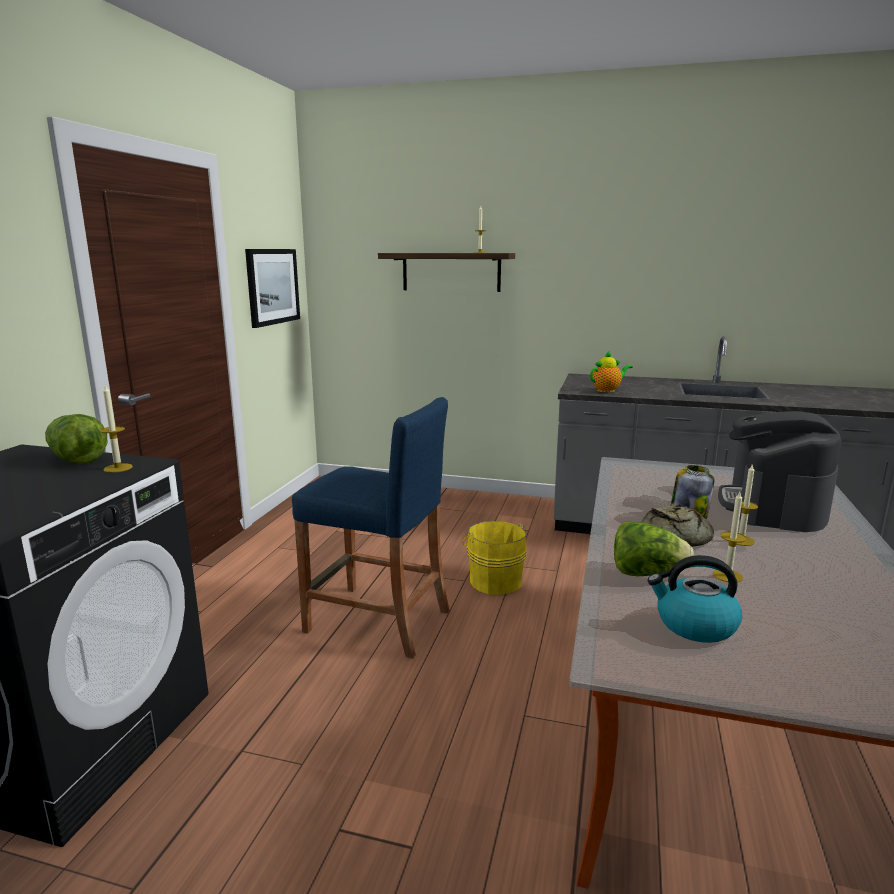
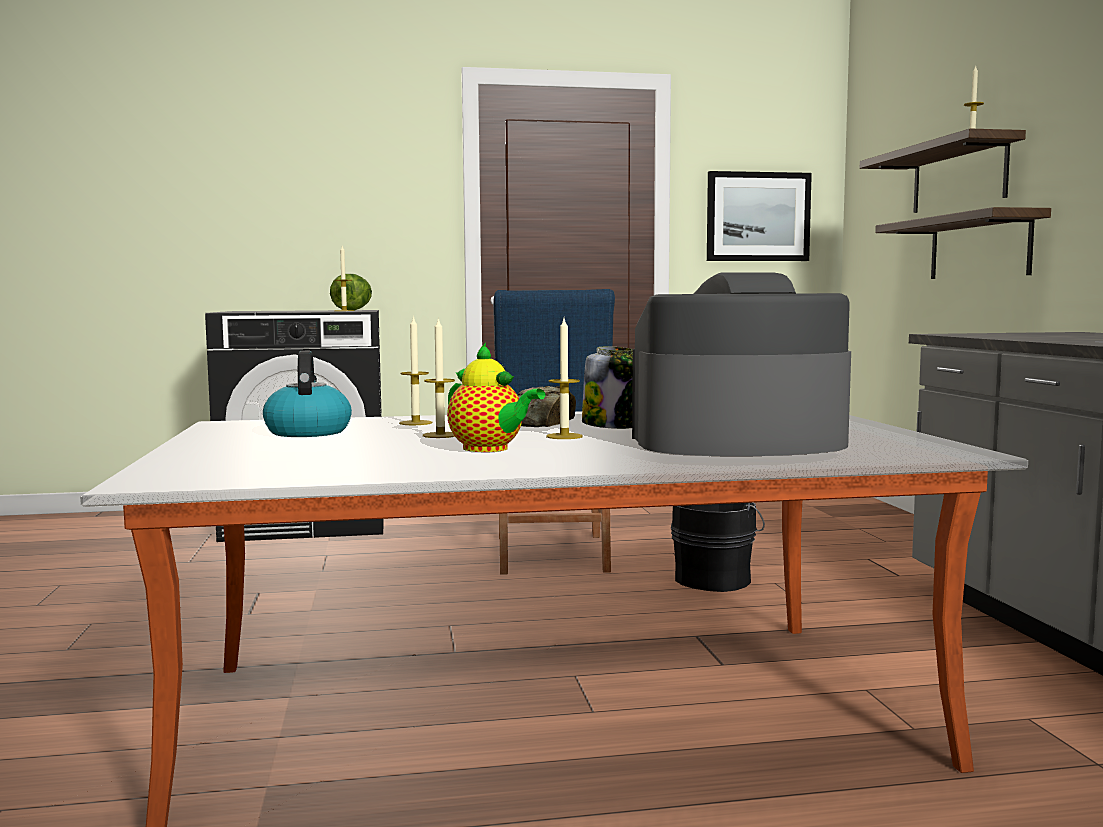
camera: 65 degrees right, 10 degrees down
yellow bucket [462,521,527,595] -> black bucket [671,503,765,592]
teapot [590,351,633,392] -> teapot moved to [447,343,545,452]
lettuce [614,521,694,576] -> candle [399,316,432,425]
none -> shelf [875,207,1051,279]

